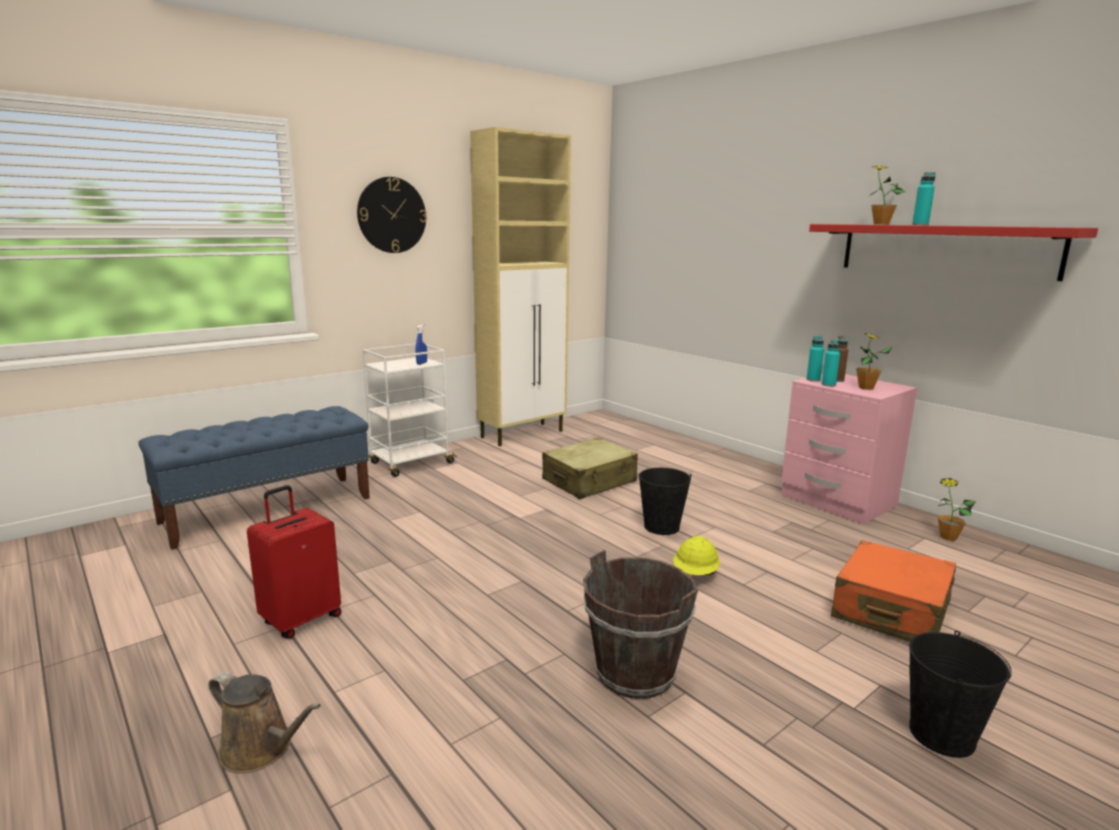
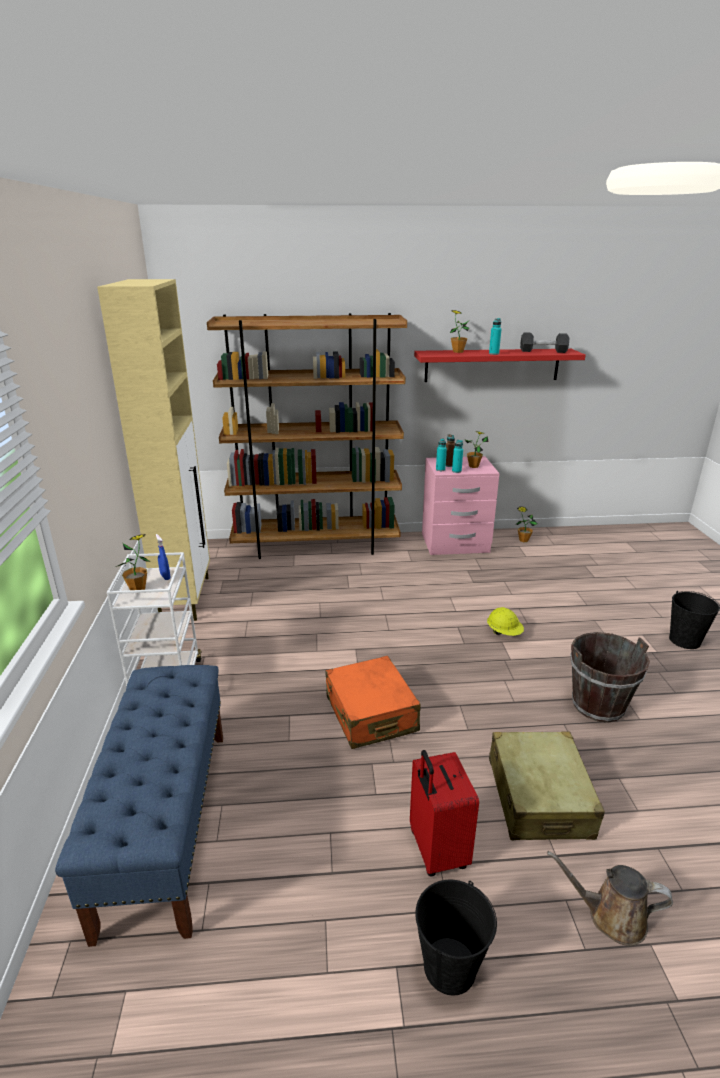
camera: 55 degrees left, 10 degrees up
brown watering can [208,672,321,773] -> brown watering can turned 135 degrees counterclockwise [547,851,673,946]
wall clock [357,177,427,253] -> none
beige suitcase [542,437,638,499] -> beige suitcase moved to [489,731,605,840]
black bucket [639,468,691,535] -> black bucket moved to [415,880,497,996]
orange suitcase [831,540,956,642] -> orange suitcase moved to [325,656,421,749]
none -> potted plant [116,534,150,590]
none -> brown bookcase [207,313,407,559]
none -> black dumbbell [520,333,569,353]

